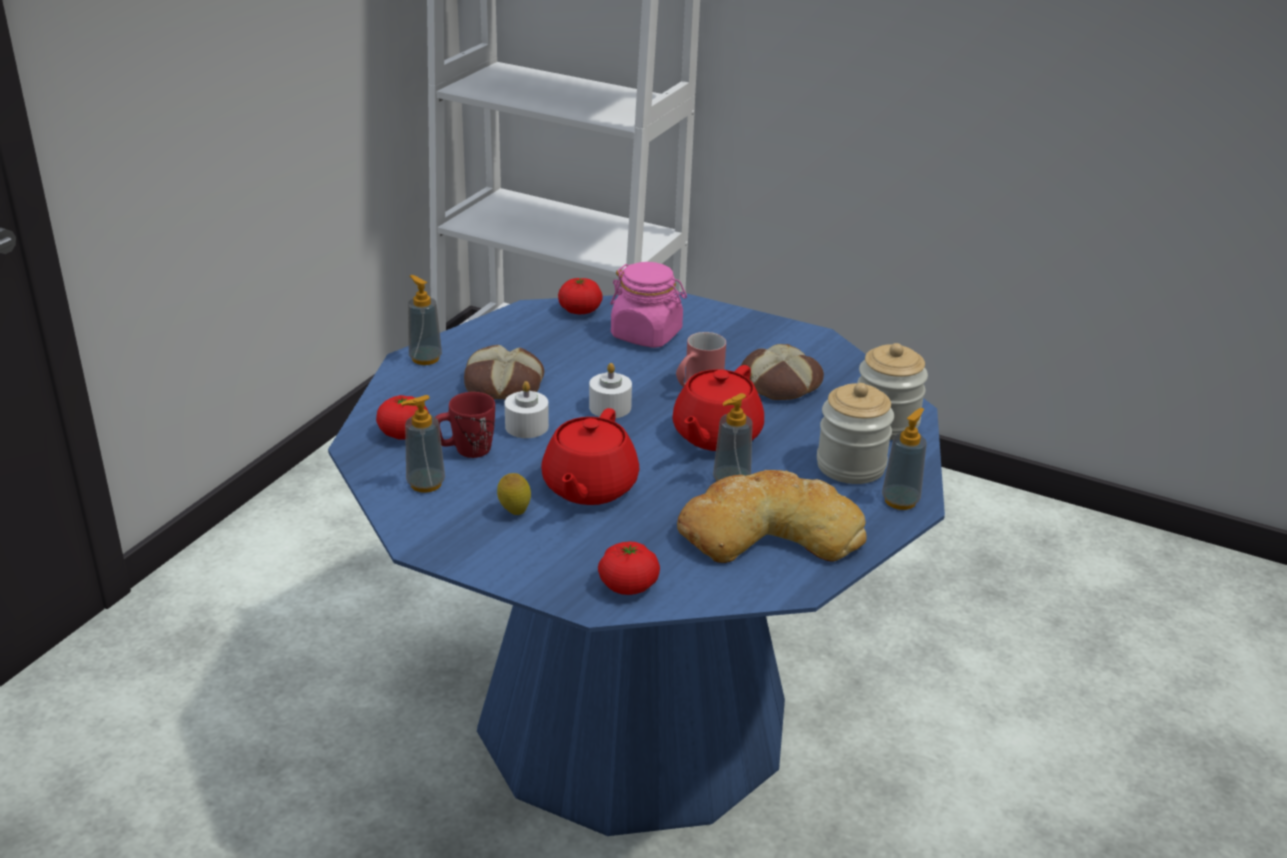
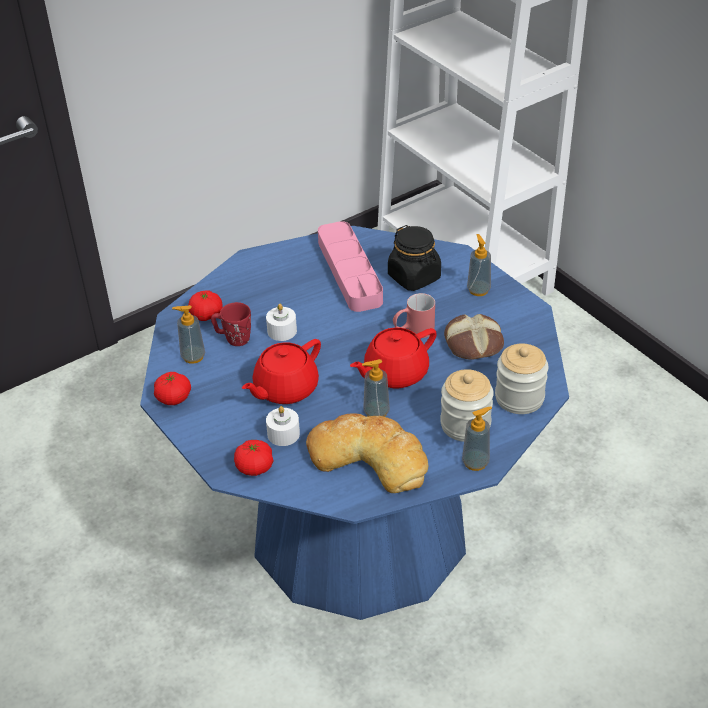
camera: 30 degrees right, 10 degrees up
soap dispenser [408,275,442,365] -> soap dispenser moved to [467,234,491,296]
bread [464,345,544,399] -> none
lemon [497,473,531,515] -> none
tomato [558,278,603,314] -> tomato moved to [154,372,191,405]
white candle [589,363,632,418] -> white candle moved to [266,406,300,446]
pink jar [610,262,687,348] -> black jar [388,225,441,291]
none -> pink tray [318,221,383,312]

